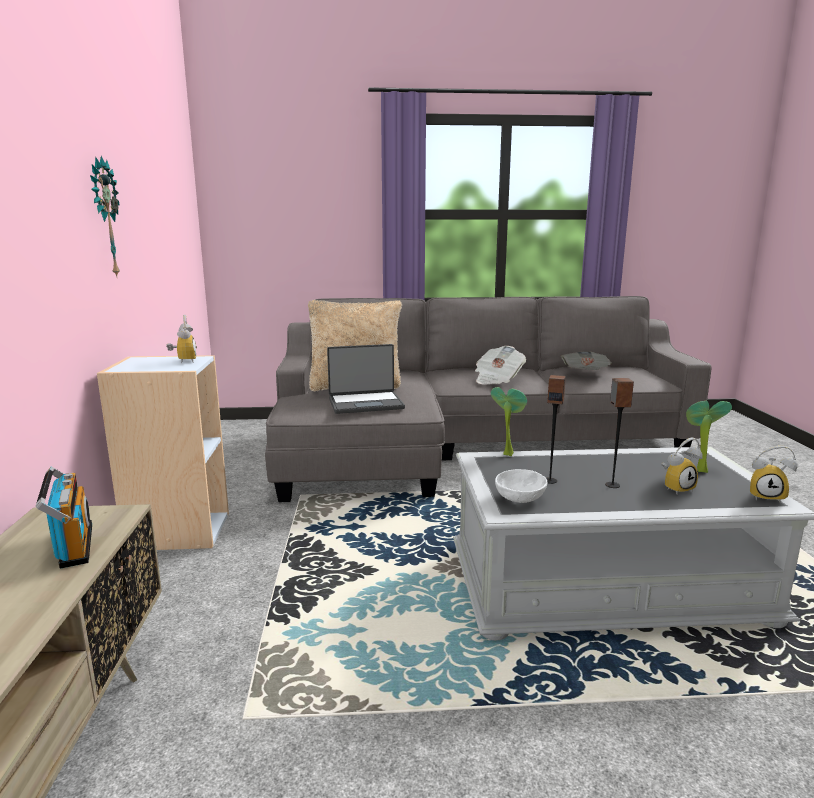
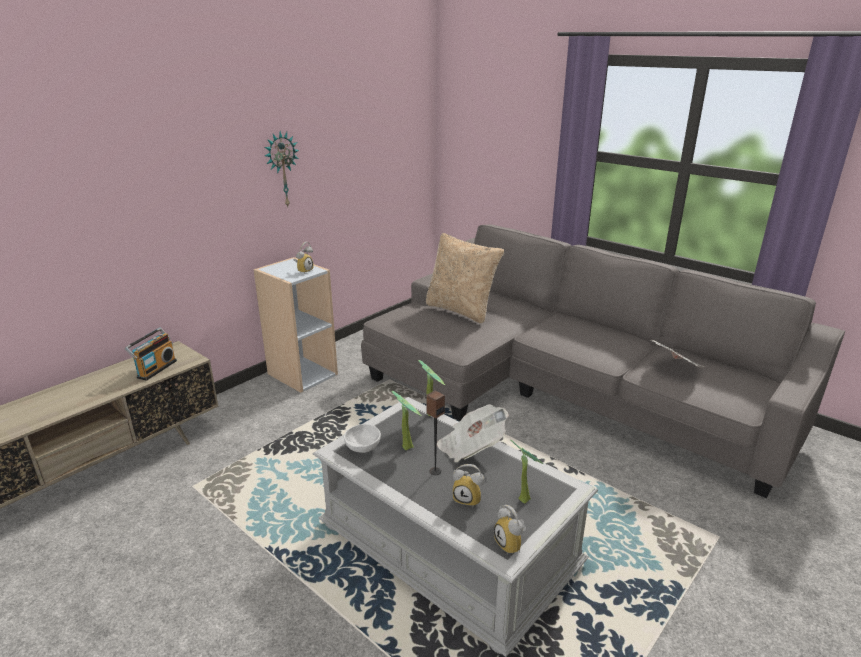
camera: 45 degrees right, 10 degrees up
laptop [327,344,405,414] -> none
newspaper [475,346,526,384] -> newspaper moved to [437,404,509,462]
speaker [546,375,566,484] -> potted plant [391,391,422,450]

